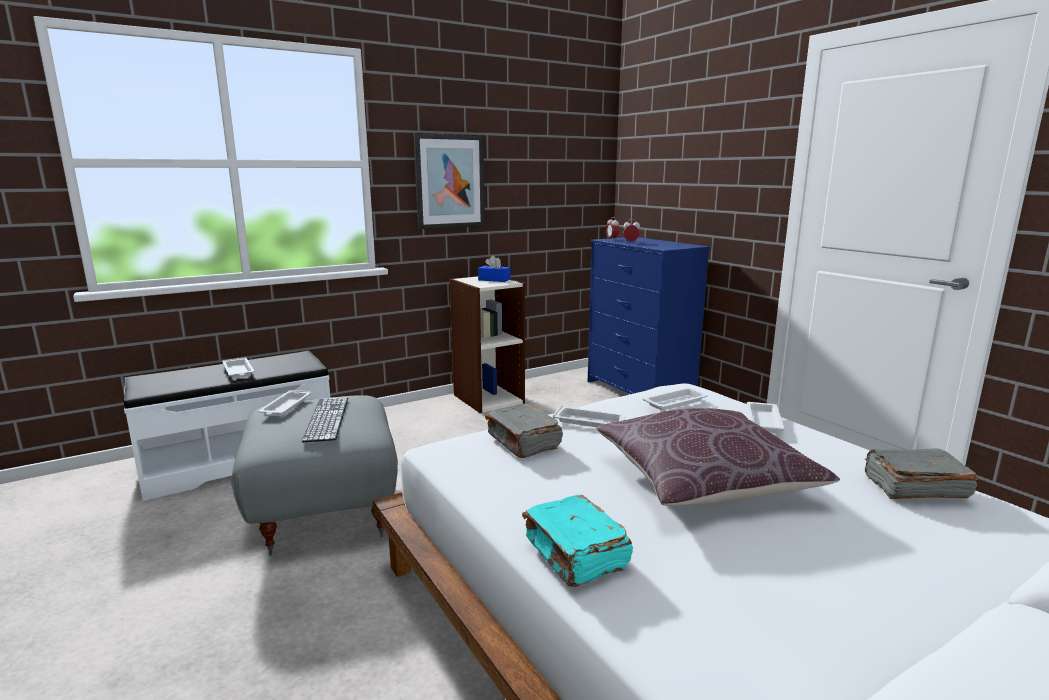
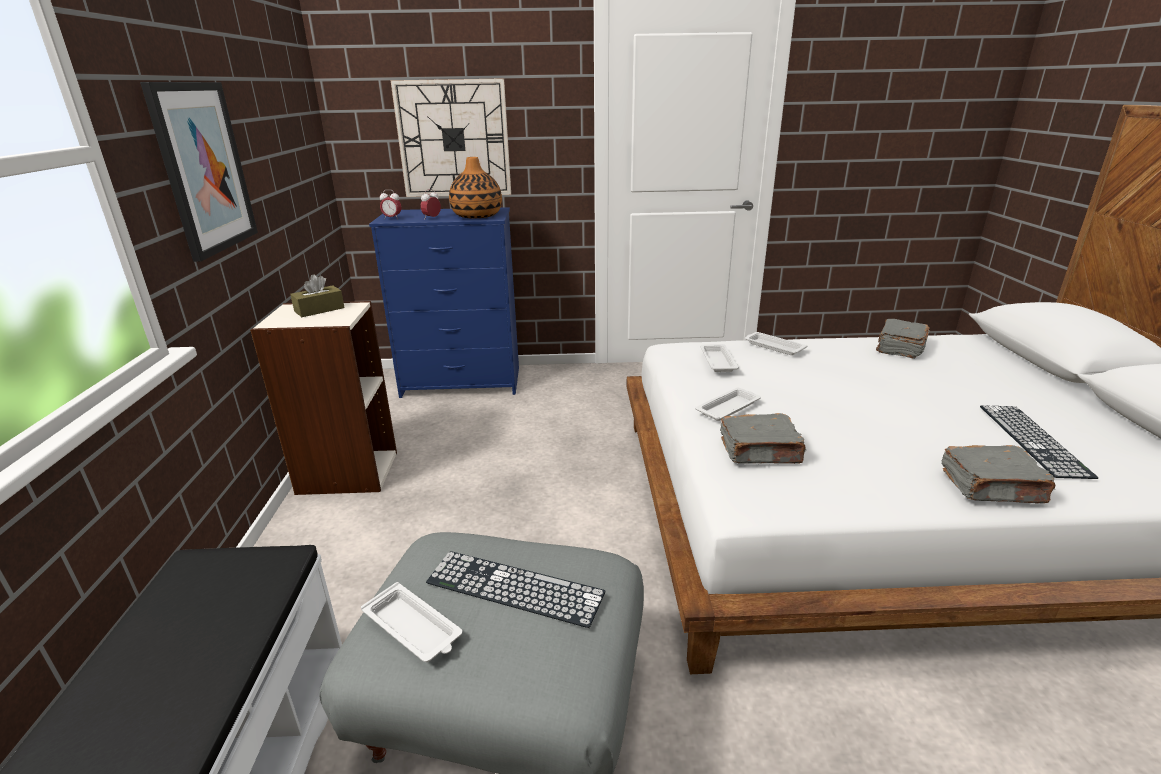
camera: 60 degrees left, 10 degrees up
white tray [222,357,254,378] -> none
blue tissue box [478,255,510,282] -> brown tissue box [290,274,345,317]
turquoise book [522,495,633,587] -> grey book [941,445,1055,503]
brown pillow [596,408,840,506] -> none
none -> wall clock [391,78,511,197]
none -> vase [449,157,502,218]
none -> keyboard [980,405,1098,479]

